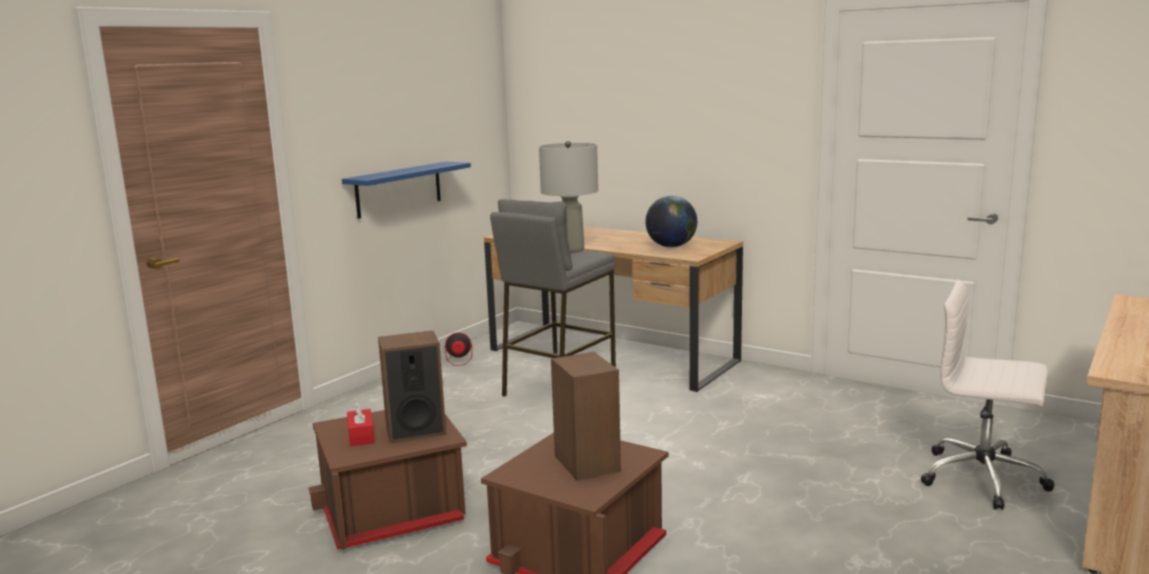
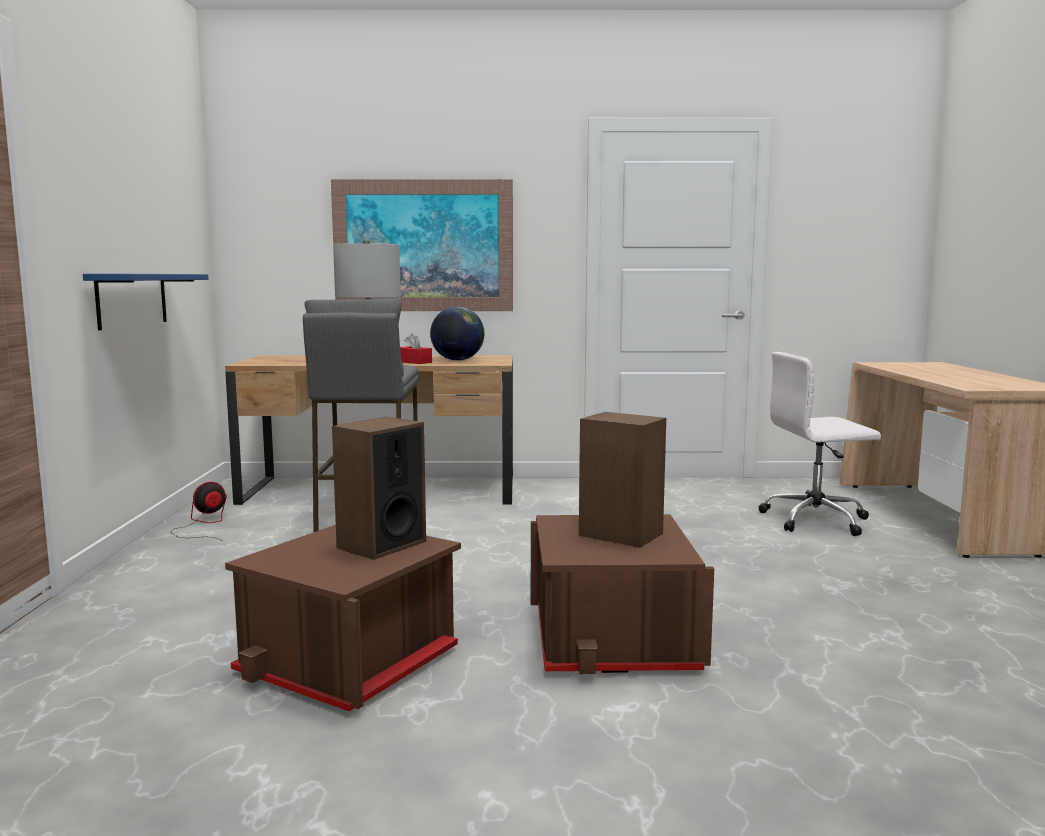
camera: 35 degrees left, 5 degrees down
red tissue box [347,401,375,446] -> red tissue box moved to [400,334,432,364]
none -> picture [331,179,513,311]

